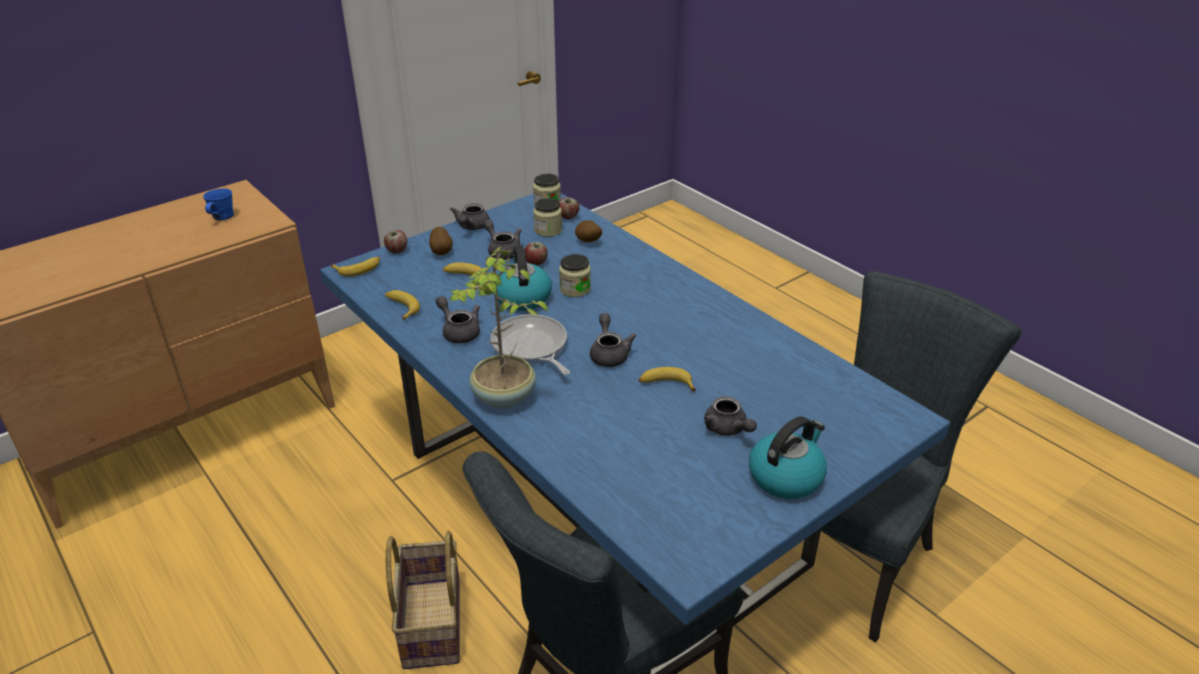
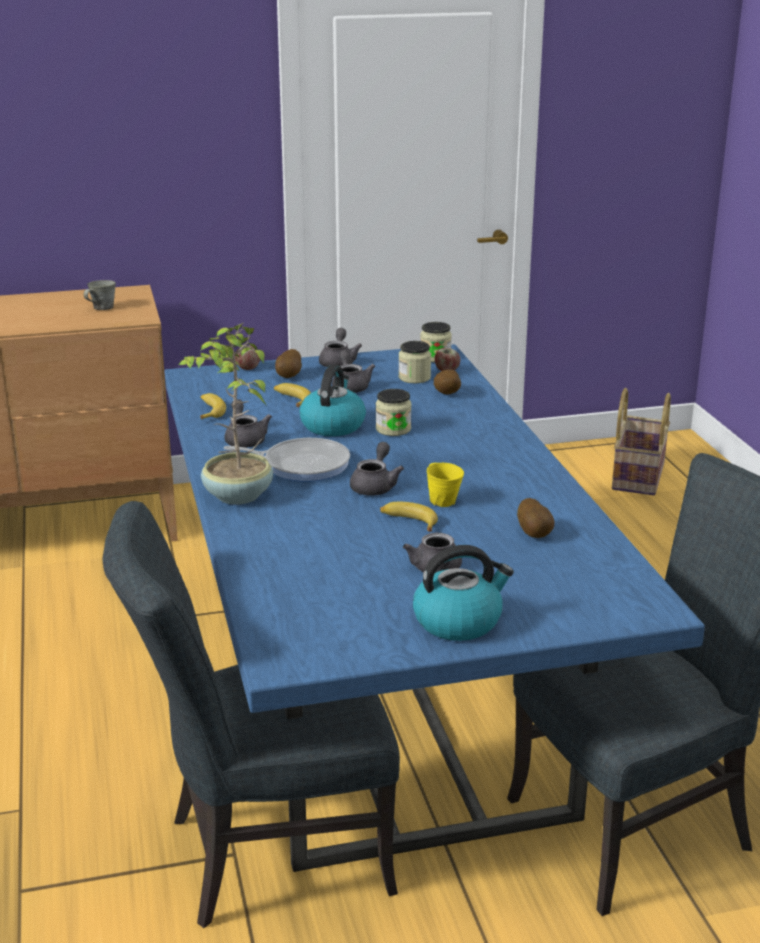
camera: 25 degrees right, 10 degrees down
blue mug [203,188,234,221] -> grey mug [84,280,116,310]
banana [331,257,380,277] -> none
basket [386,531,460,669] -> basket moved to [612,388,671,495]
grey teapot [450,203,490,230] -> grey teapot turned 150 degrees clockwise [319,328,362,367]
frying pan [491,314,570,375] -> frying pan turned 105 degrees clockwise [224,438,350,482]
apple [524,242,548,265] -> none
none -> yellow mug [427,463,464,507]
none -> potato [517,498,554,538]

